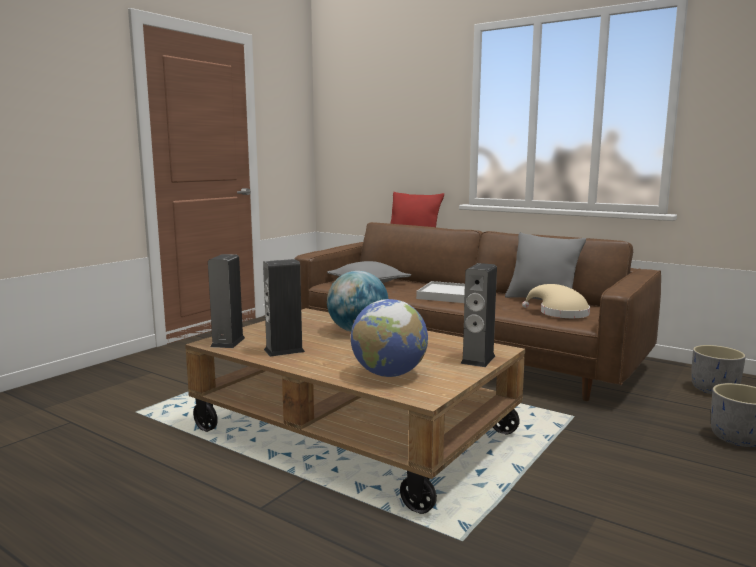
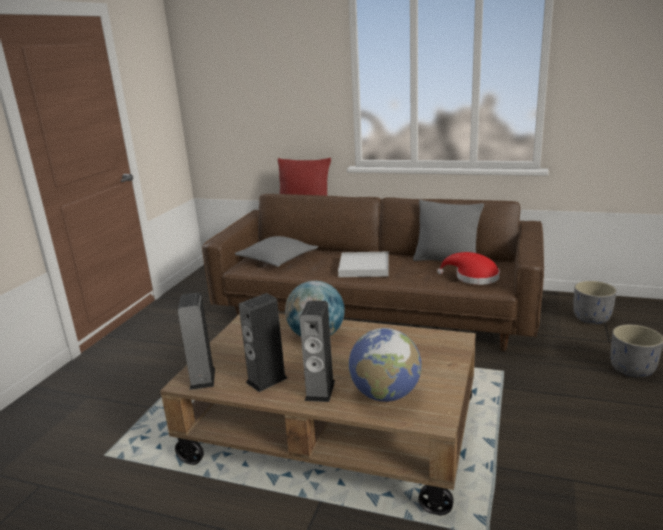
camera: 15 degrees left, 10 degrees up
speaker [460,263,497,367] -> speaker moved to [299,300,335,402]
beige hat [522,284,590,318] -> red hat [437,252,500,285]

